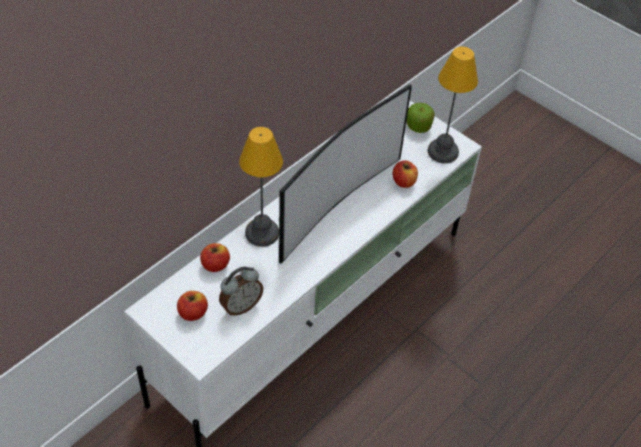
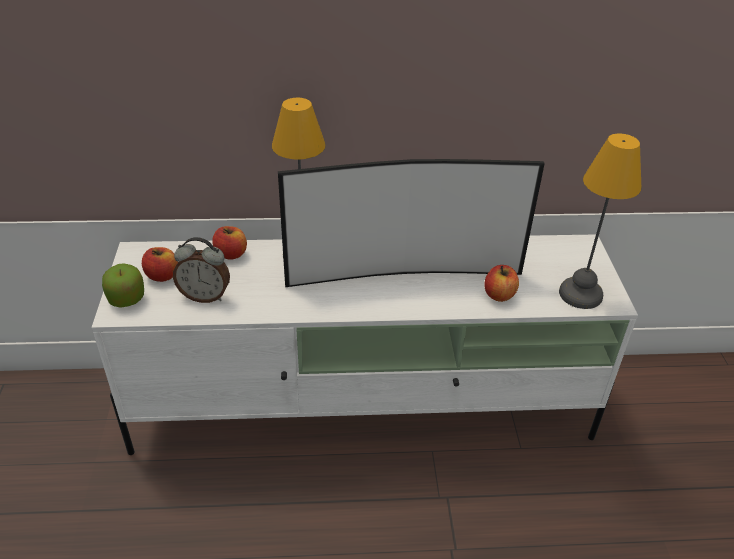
camera: 45 degrees right, 10 degrees down
apple [406,103,435,133] -> apple moved to [102,263,144,307]

